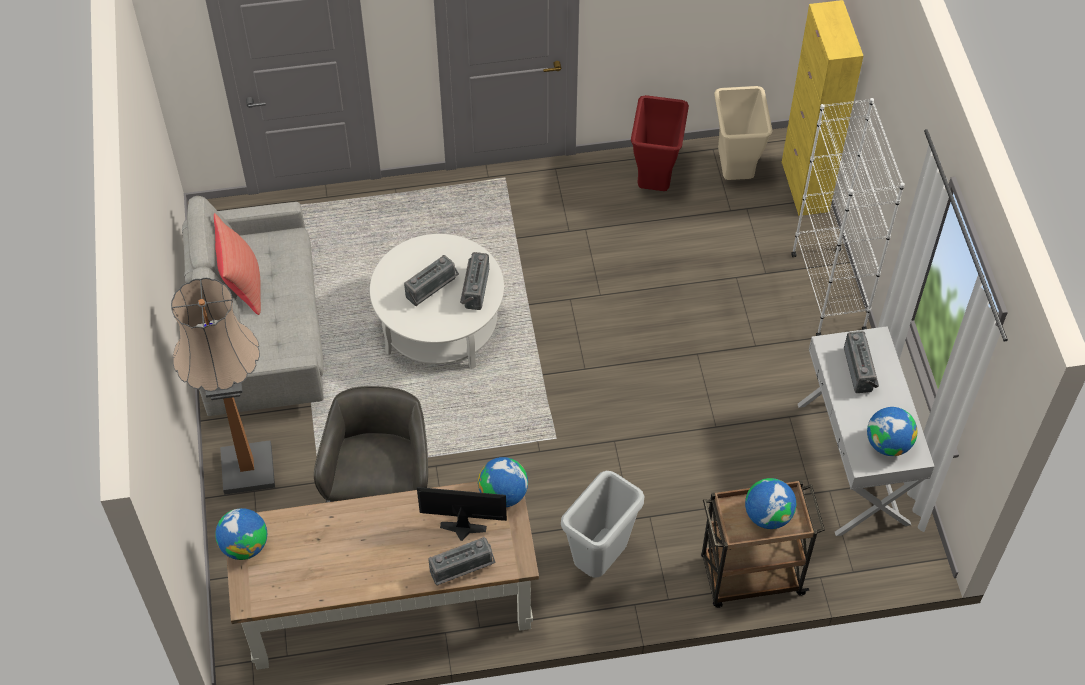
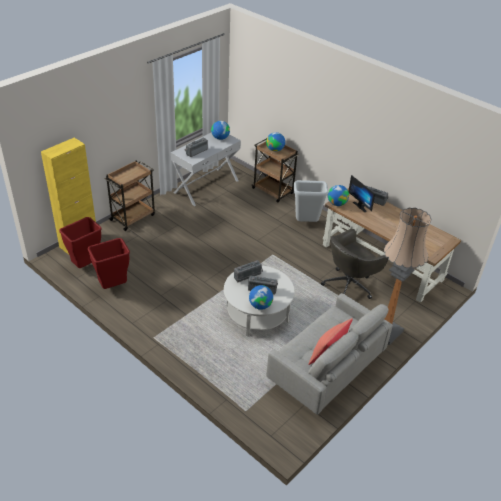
camera: 130 degrees left, 15 degrees down
globe [215,508,267,560] -> globe moved to [249,285,273,310]
beige trash can [714,86,773,180] -> red trash can [59,217,102,268]
white bookcase [791,98,905,336] -> brown cart [104,161,155,231]

